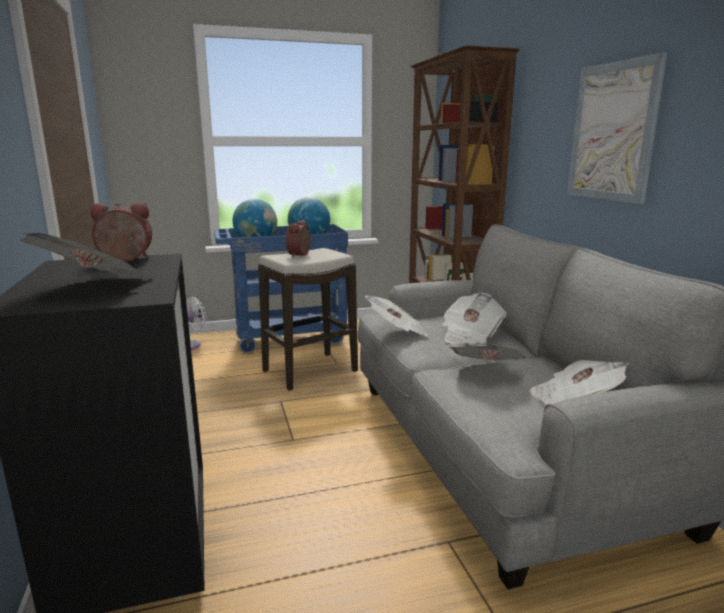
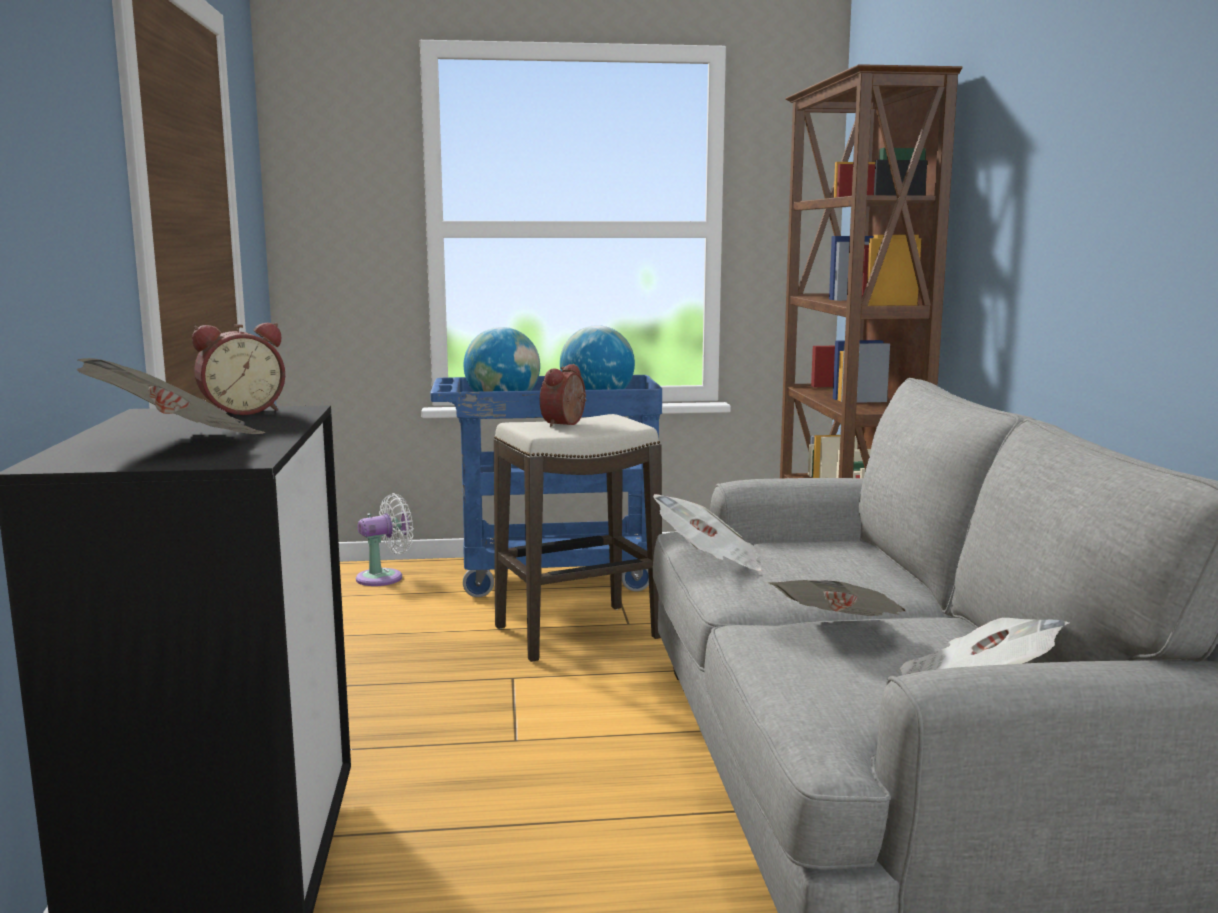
camera: 10 degrees right, 5 degrees down
alarm clock [90,202,152,262] -> alarm clock turned 150 degrees clockwise [192,323,285,415]
newspaper [442,293,507,344] -> none
picture [568,52,667,204] -> none

